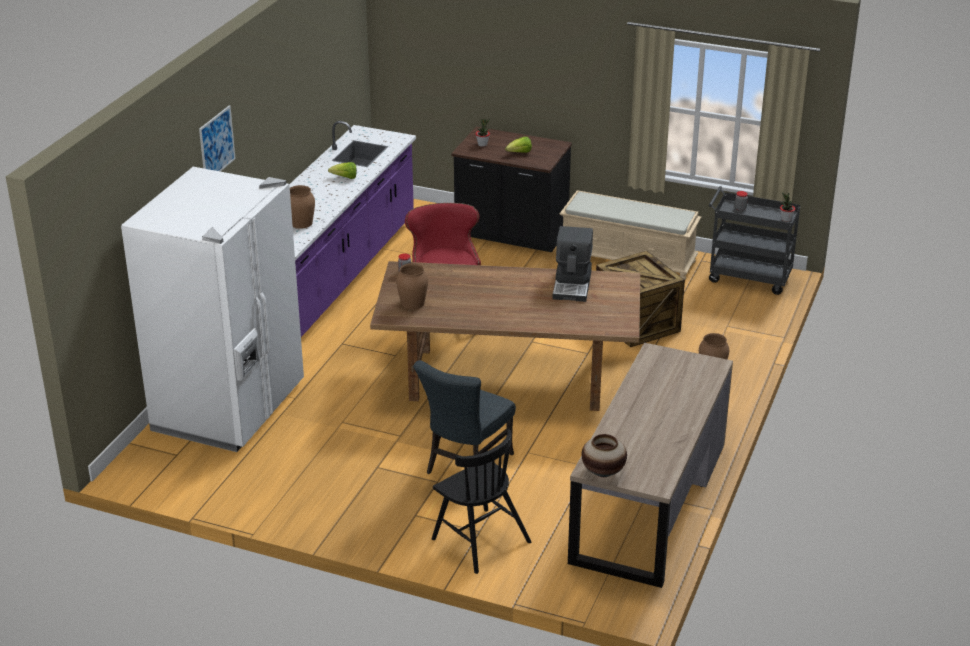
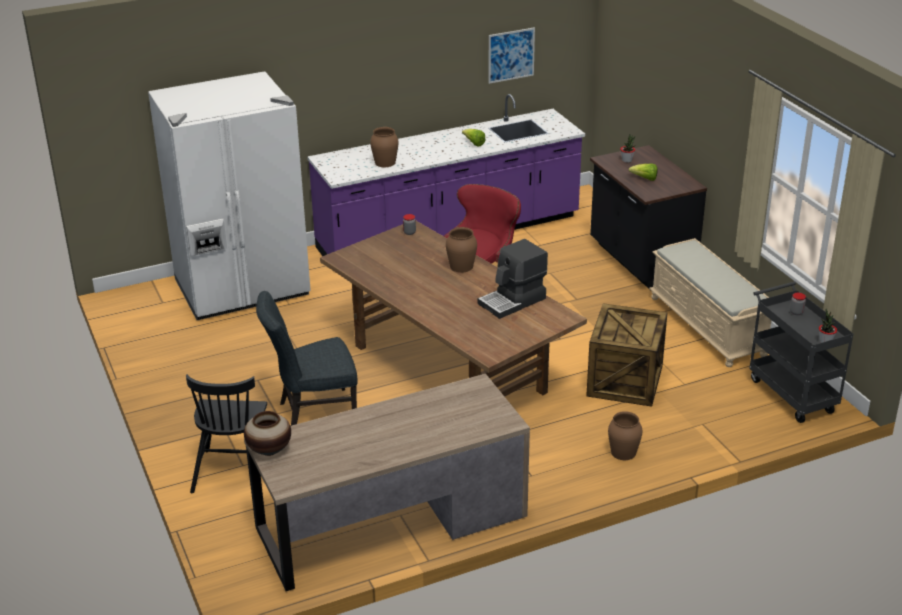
camera: 45 degrees right, 0 degrees up
picture [199,105,236,172] -> picture moved to [488,27,535,84]
brown vase [396,263,428,309] -> brown vase moved to [446,227,477,273]

